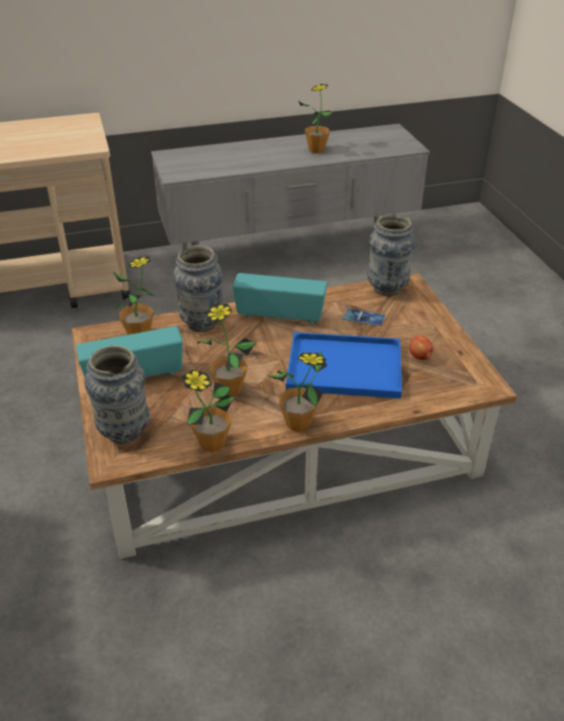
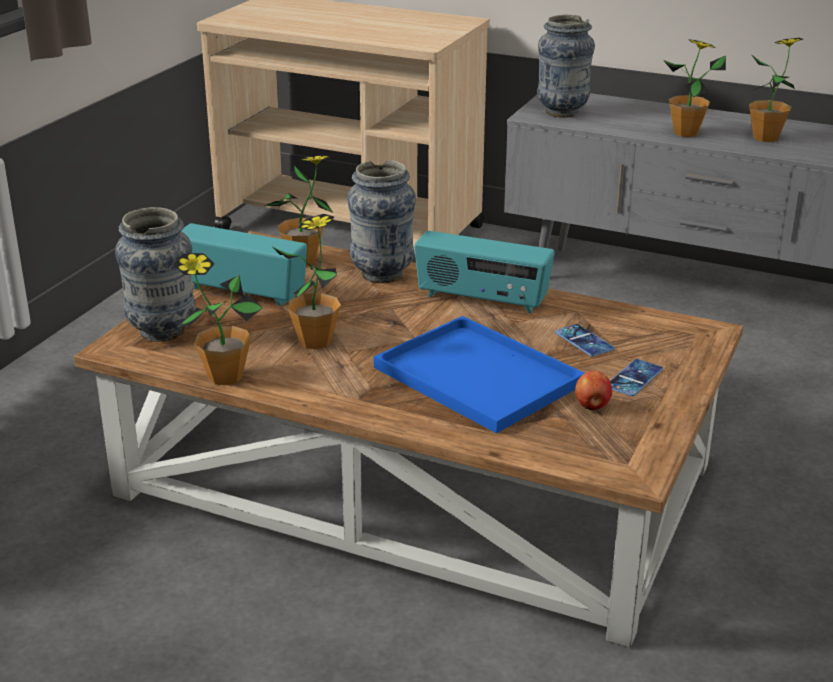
camera: 40 degrees right, 10 degrees down
radio [232,273,327,324] -> radio turned 150 degrees clockwise [414,231,555,313]
potted plant [268,352,327,432] -> potted plant moved to [663,39,726,137]
vase [367,214,416,296] -> vase moved to [537,14,595,117]
none -> phone [610,359,663,396]

